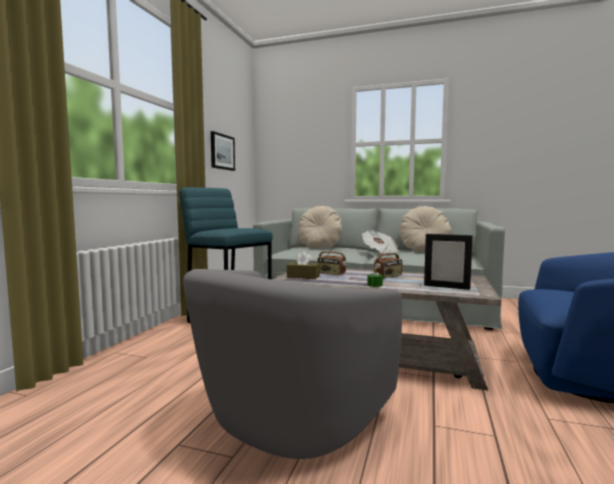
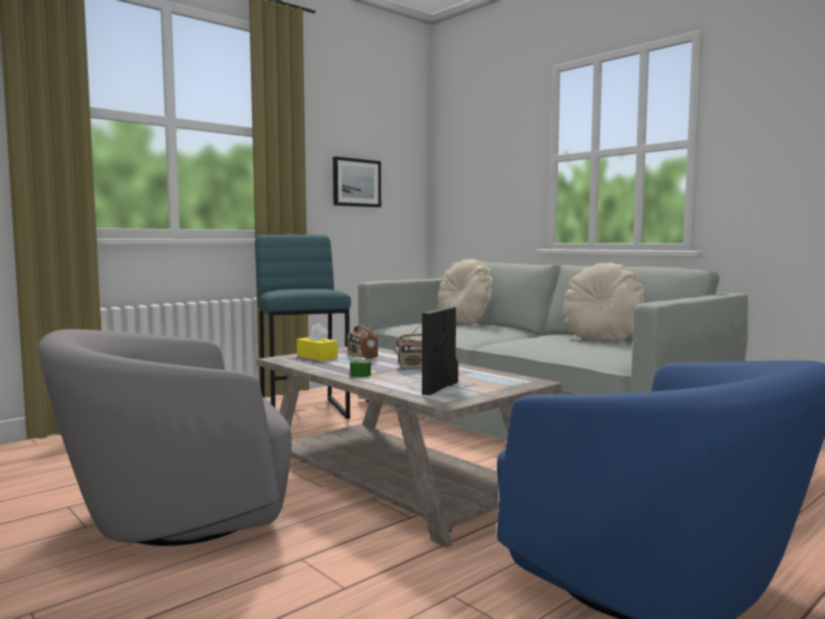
camera: 30 degrees right, 0 degrees up
brown tissue box [287,251,320,279] -> yellow tissue box [297,323,338,361]
newspaper [362,230,399,254] -> none
picture frame [424,234,473,290] -> picture frame turned 60 degrees clockwise [422,307,458,395]

